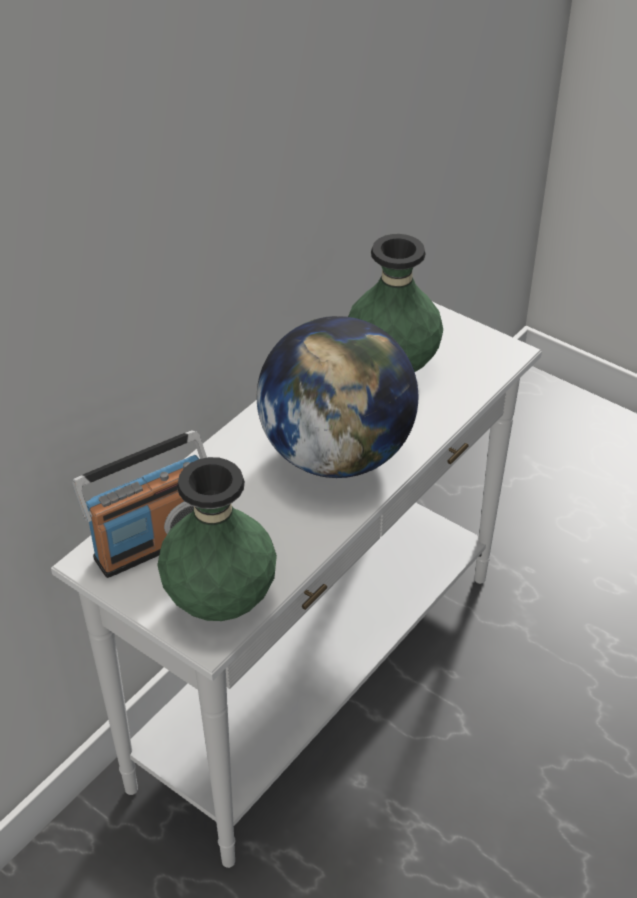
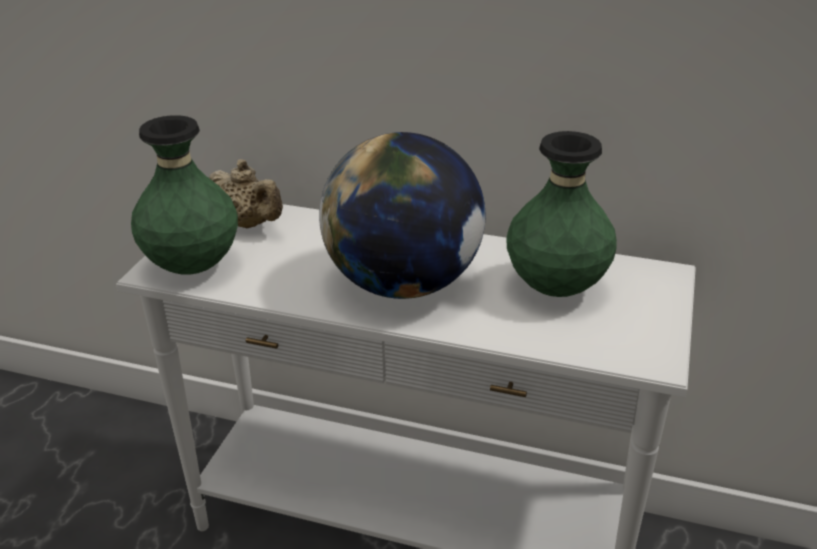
camera: 70 degrees right, 10 degrees down
radio [72,430,207,578] -> beige teapot [209,159,283,228]

